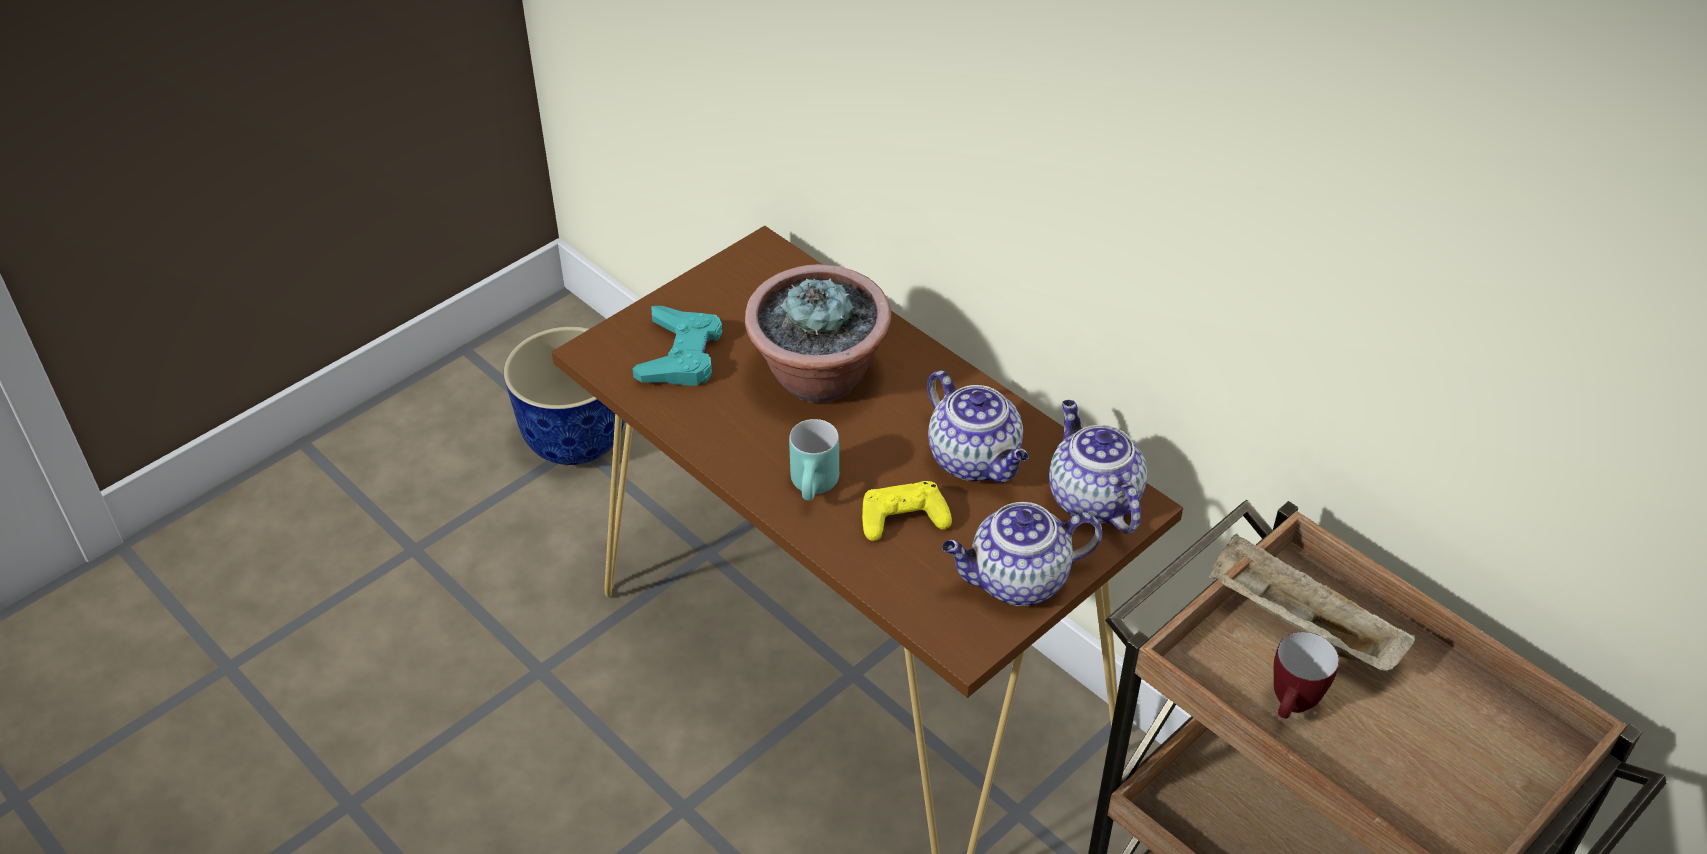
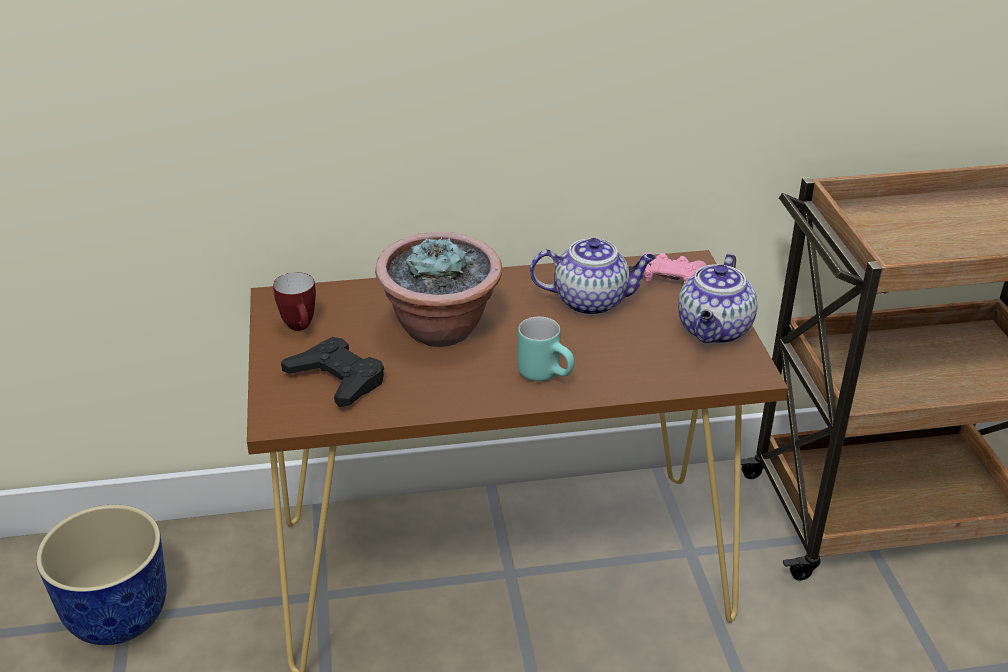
camera: 55 degrees left, 10 degrees down
turquoise game controller [632,306,722,386] -> black game controller [281,337,384,407]
yellow game controller [862,481,952,541] -> none
teapot [1049,400,1147,534] -> pink game controller [642,252,706,283]
beige tray [1209,533,1415,671] -> none
mug [1273,632,1339,719] -> mug moved to [273,272,316,331]

